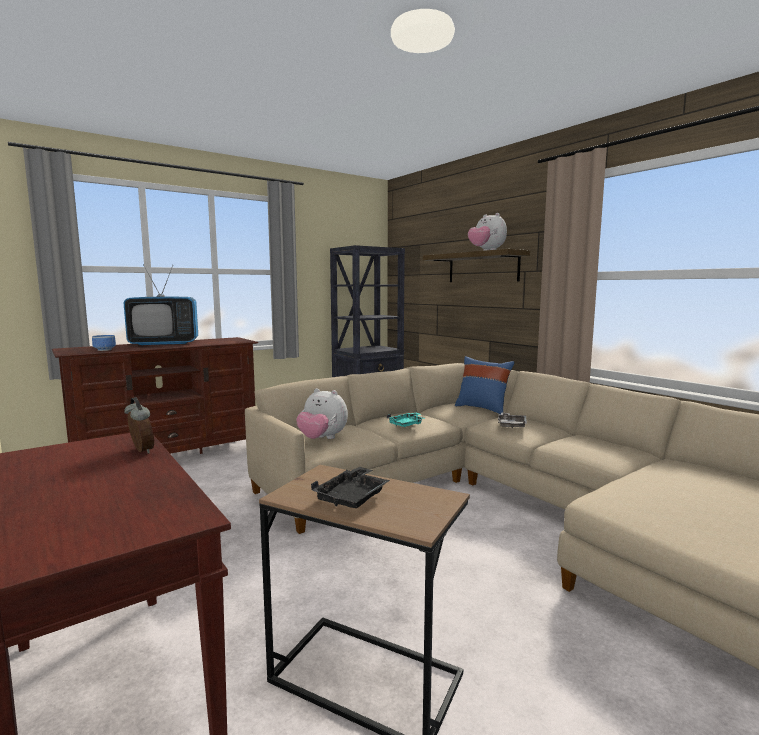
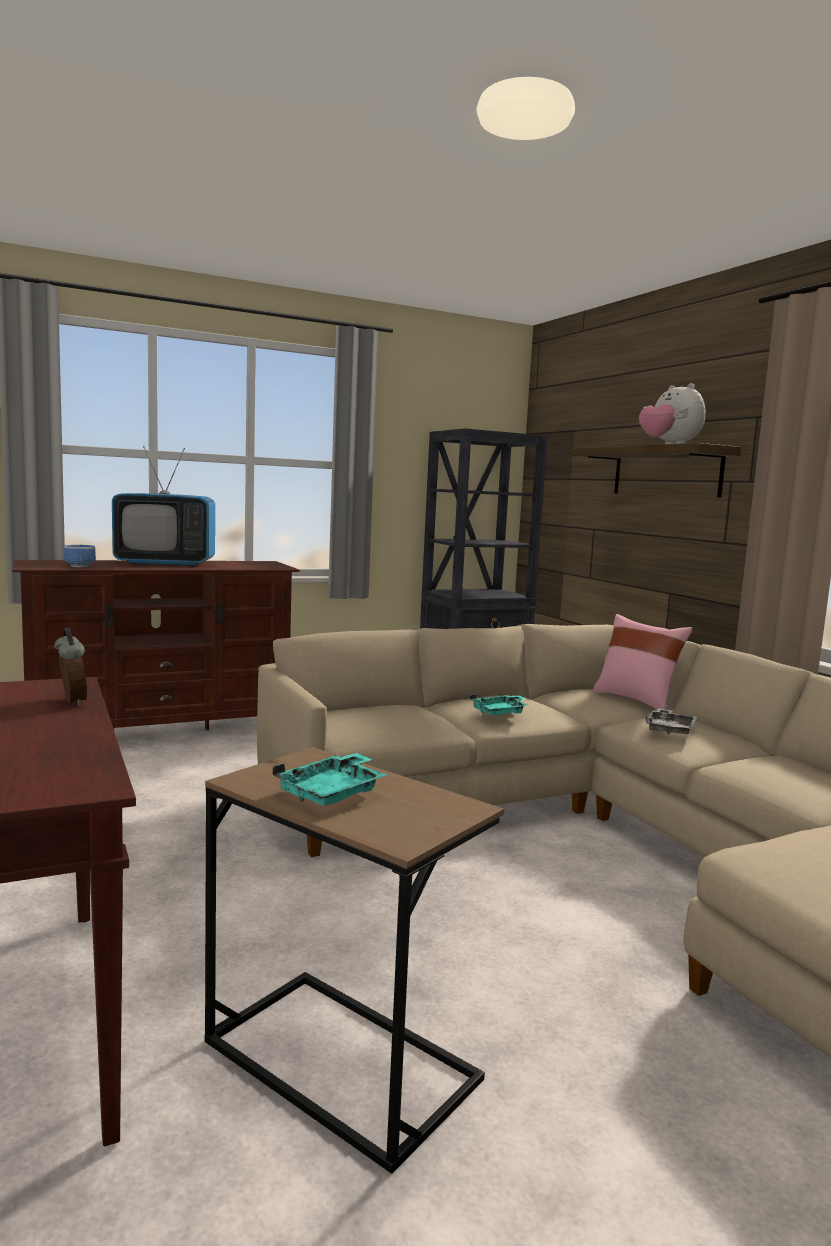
camera: 10 degrees right, 0 degrees up
plush toy [296,388,348,439] -> none
black tray [311,466,390,508] -> turquoise tray [273,753,387,805]
blue pillow [455,356,515,414] -> pink pillow [592,614,693,710]

